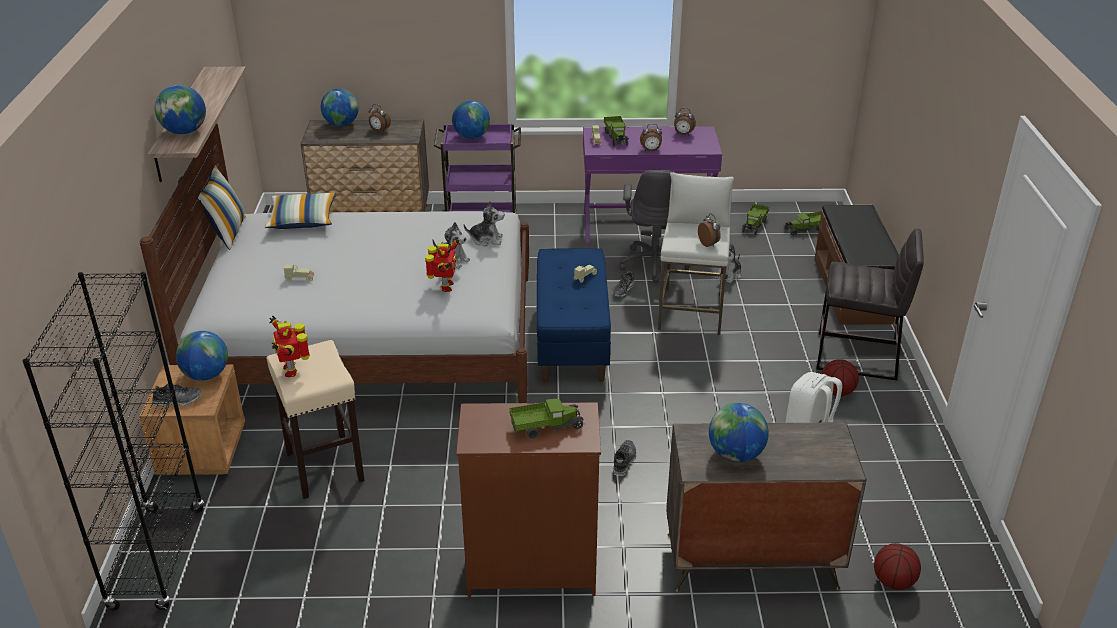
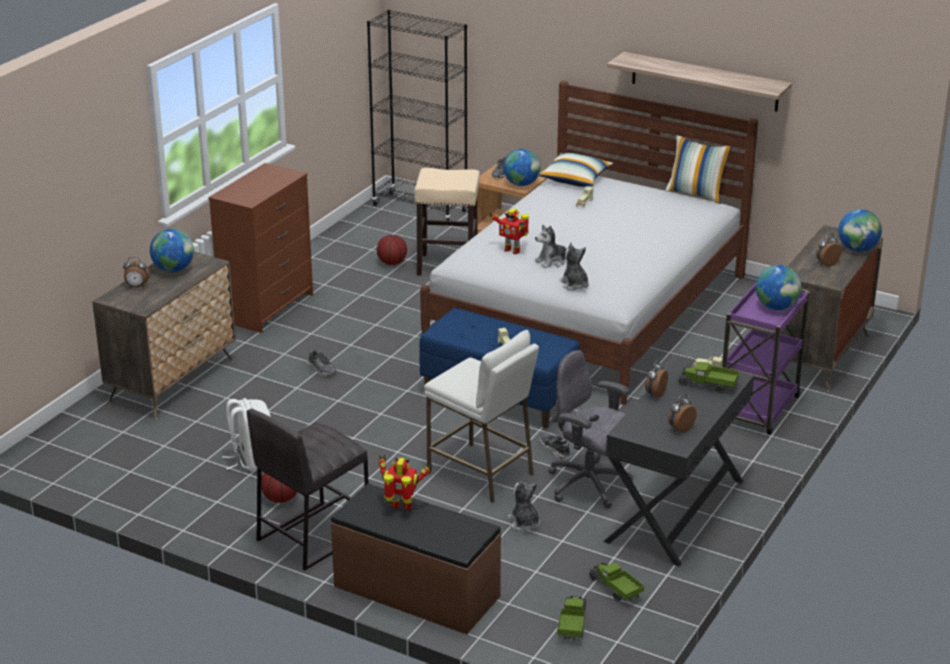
camera: 120 degrees right, 5 degrees down
globe [155,85,206,134] -> none
pillow [265,193,336,229] -> pillow moved to [538,153,613,187]
toy robot [269,316,310,377] -> toy robot moved to [379,455,432,510]
plush toy [464,201,504,247] -> plush toy turned 120 degrees clockwise [559,245,589,291]
toy truck [509,398,584,439] -> none
purple desk [583,126,722,243] -> black desk [603,356,754,567]
alarm clock [698,213,721,247] -> alarm clock moved to [123,257,150,288]
basketball [874,543,921,590] -> basketball moved to [377,235,407,265]

